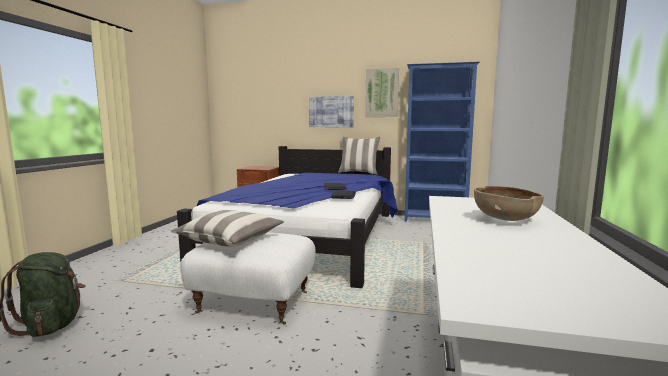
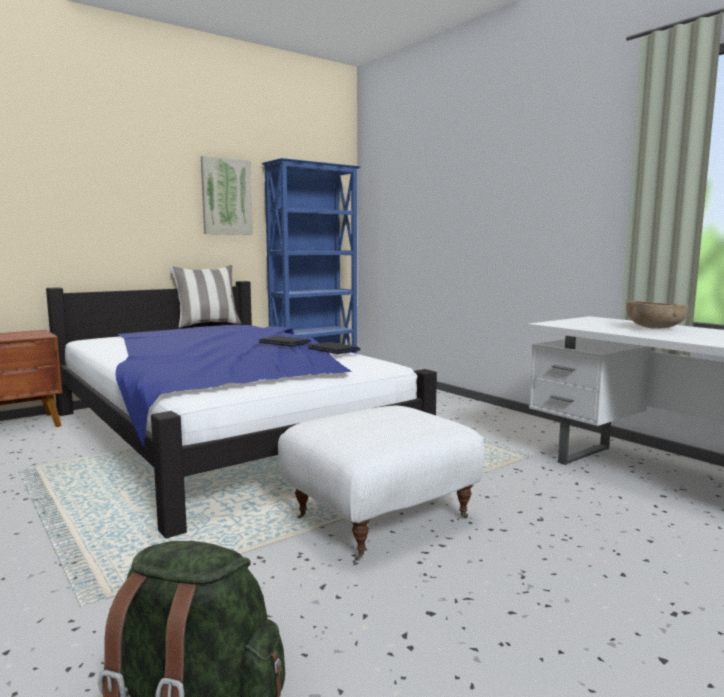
camera: 50 degrees left, 0 degrees up
pillow [171,210,284,247] -> none
picture [309,96,354,127] -> none

